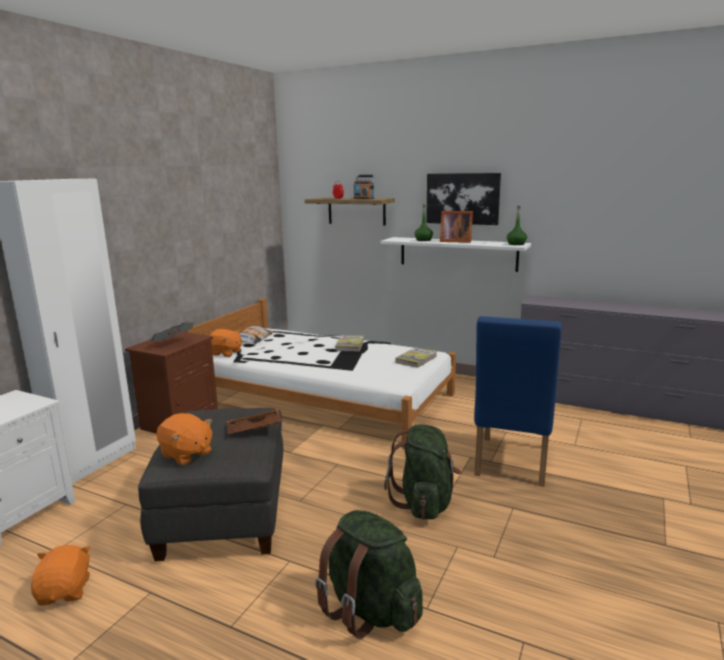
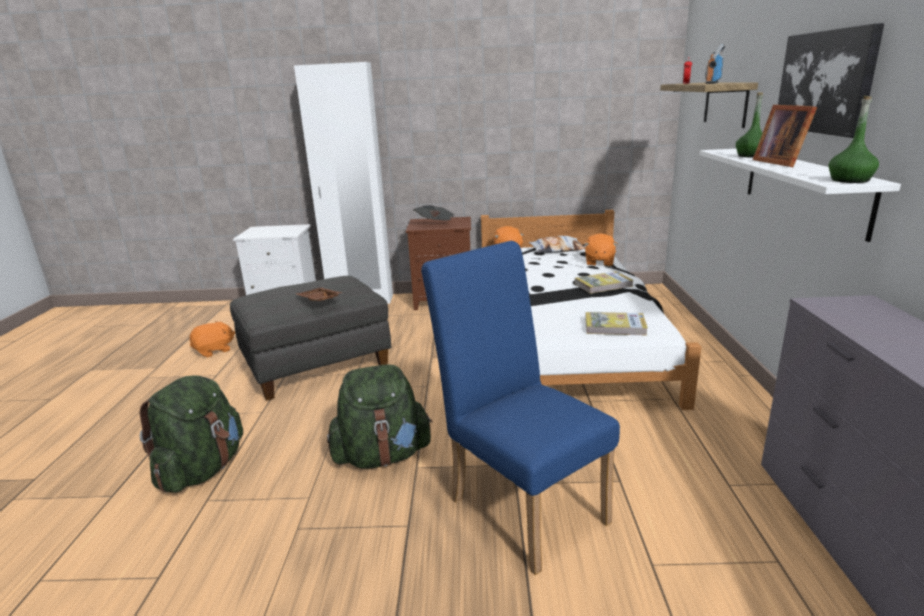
camera: 65 degrees right, 5 degrees up
orange plush toy [156,413,213,465] -> orange plush toy moved to [584,234,618,267]
blue chair [474,316,562,487] -> blue chair turned 60 degrees clockwise [421,241,620,575]

